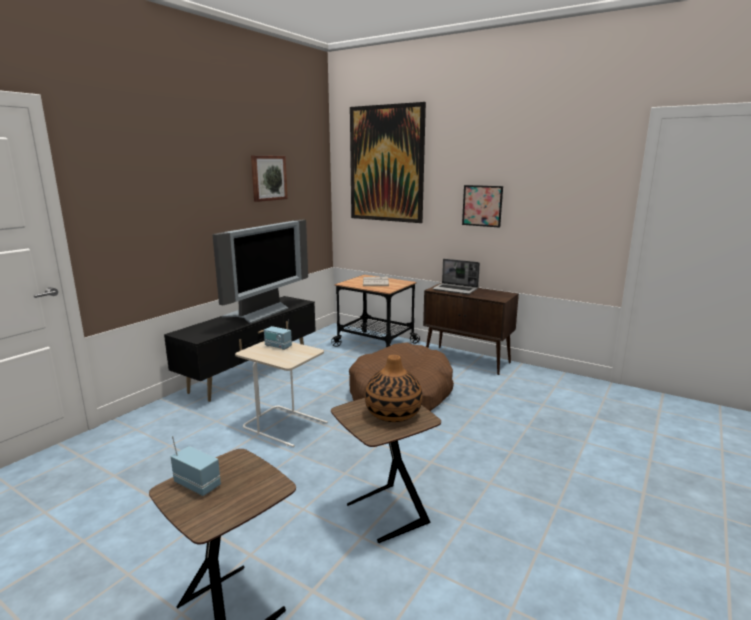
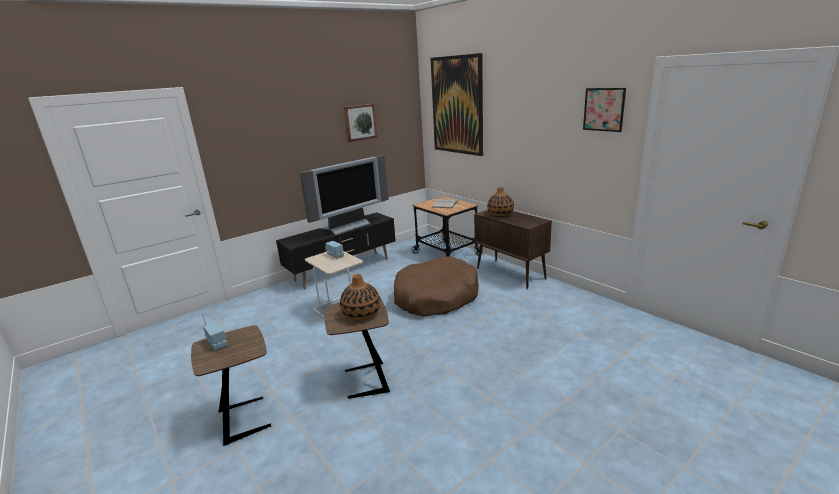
camera: 20 degrees right, 5 degrees up
laptop [432,259,480,295] -> vase [487,187,514,217]
picture [462,185,503,228] -> picture moved to [583,88,626,132]

